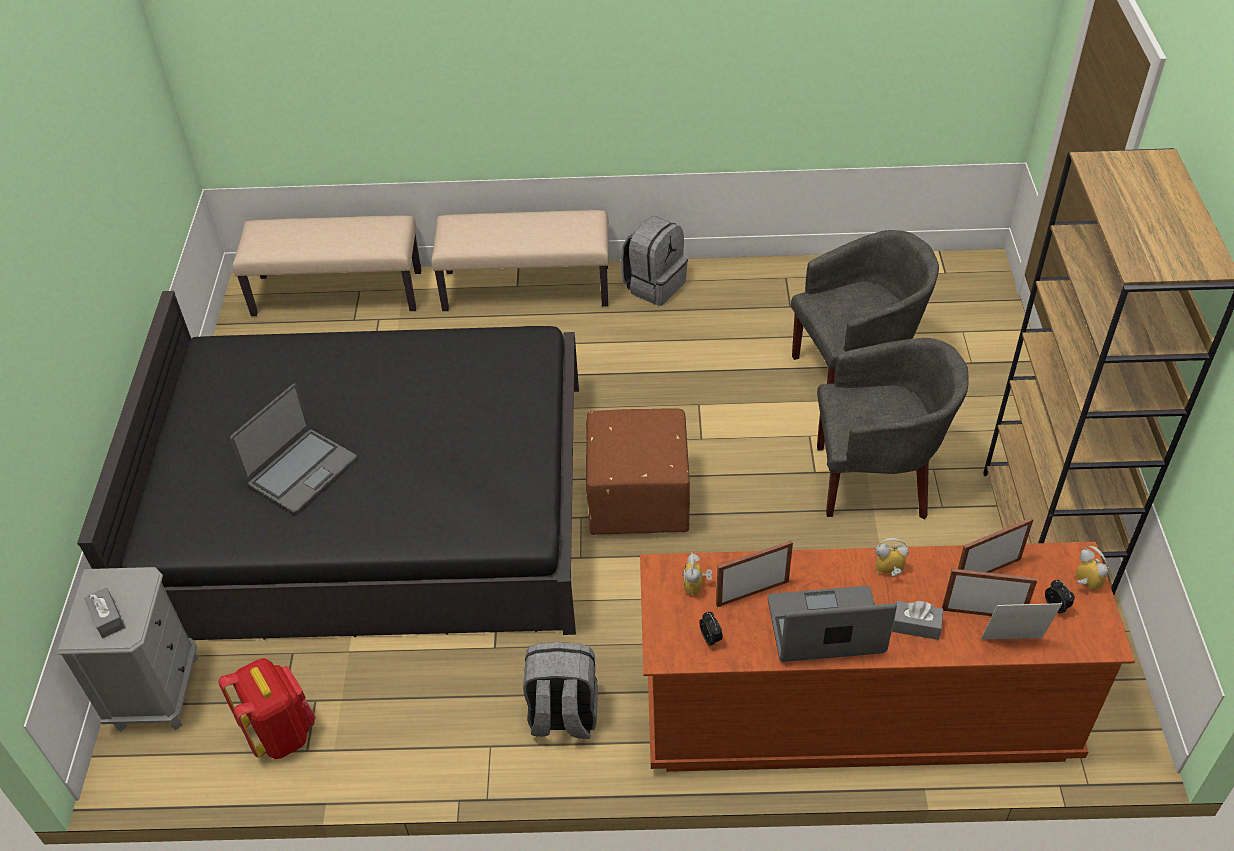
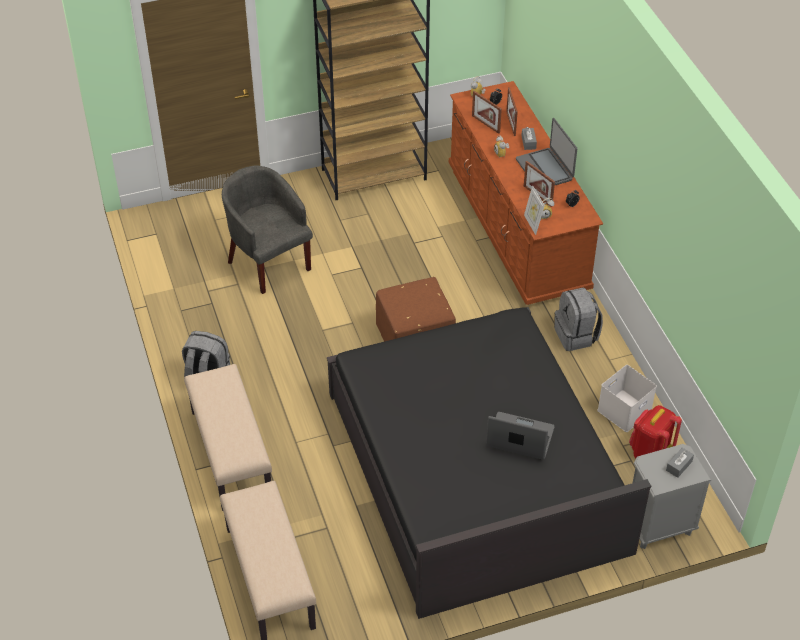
camera: 110 degrees left, 0 degrees up
grey armchair [817,338,969,519] -> none
picture frame [981,603,1062,640] -> picture frame moved to [524,185,545,235]
none -> white storage box [597,365,657,432]

